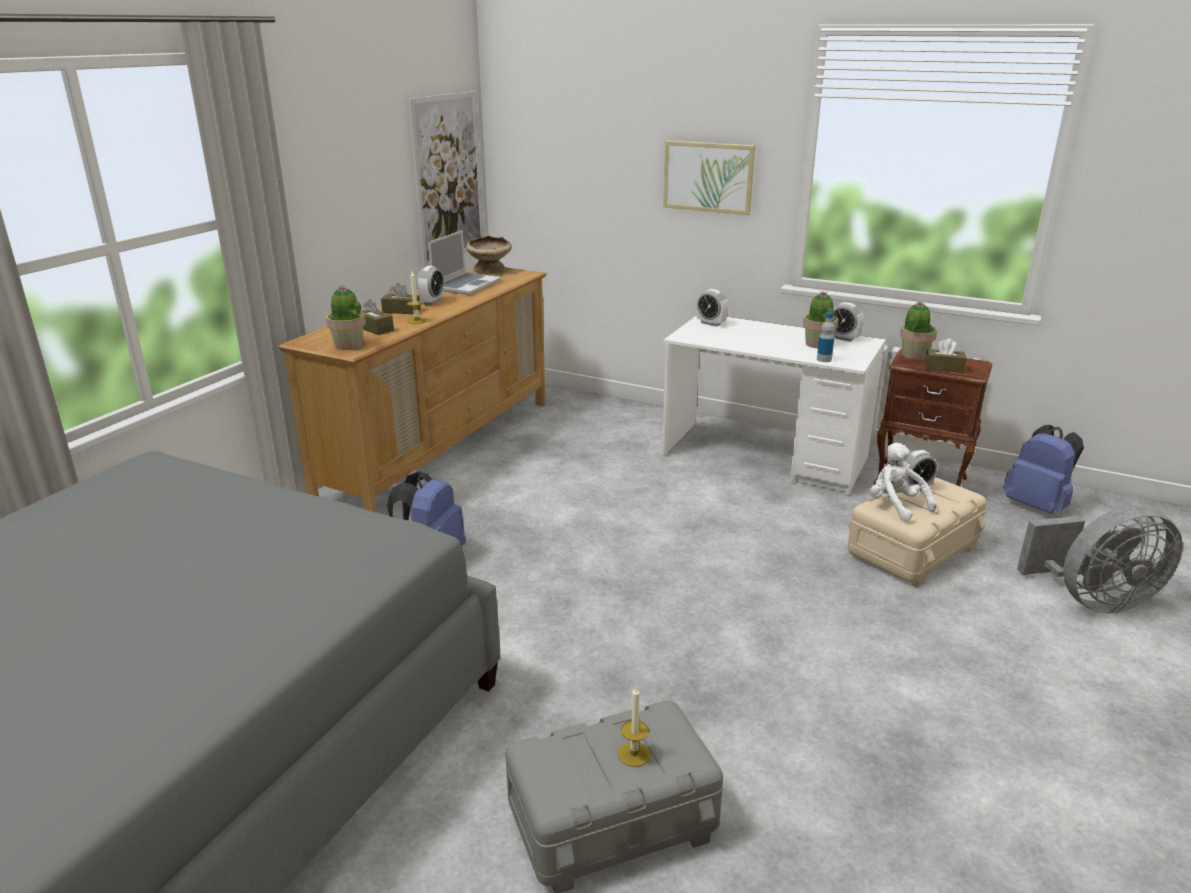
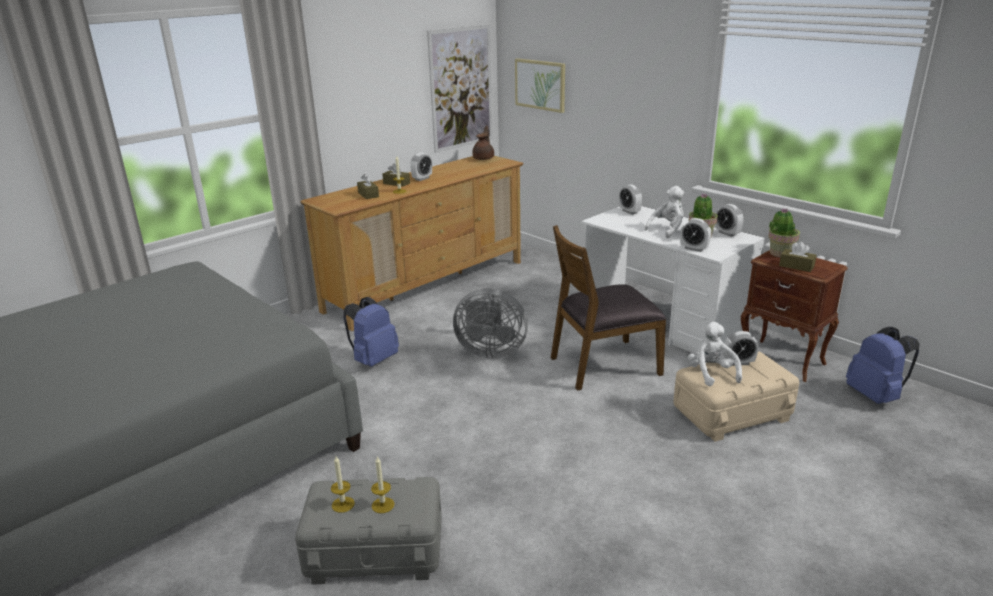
camera: 20 degrees right, 0 degrees up
potted plant [326,285,366,350] -> none
laptop [428,230,501,295] -> none
beige bowl [466,235,512,274] -> brown teapot [472,126,494,160]
picture [663,140,755,215] -> picture moved to [515,58,565,113]
bottle [817,312,835,362] -> alarm clock [680,218,711,252]
grey fan [1017,506,1183,613] -> grey fan moved to [453,288,528,359]
none -> candle [331,456,355,513]
none -> brown chair [551,225,666,391]
none -> white plush toy [644,186,684,239]

